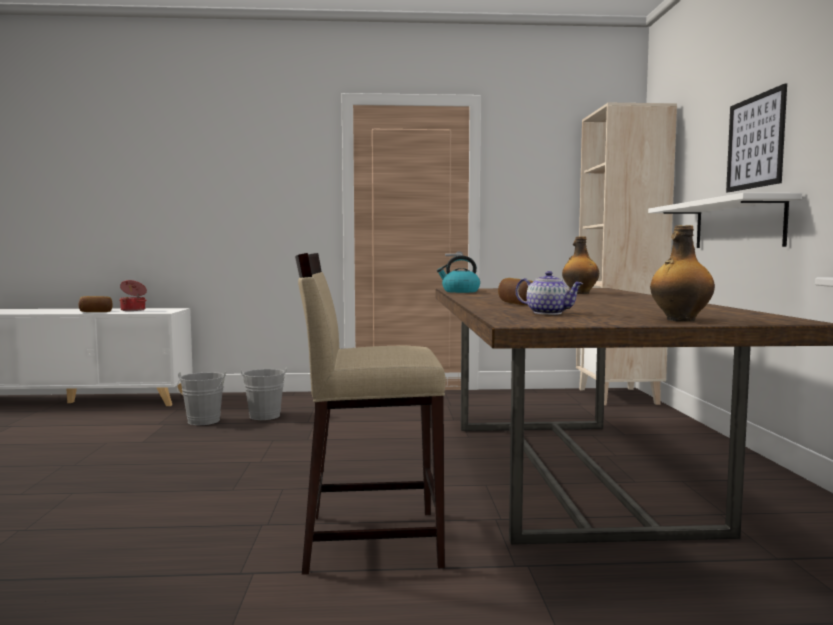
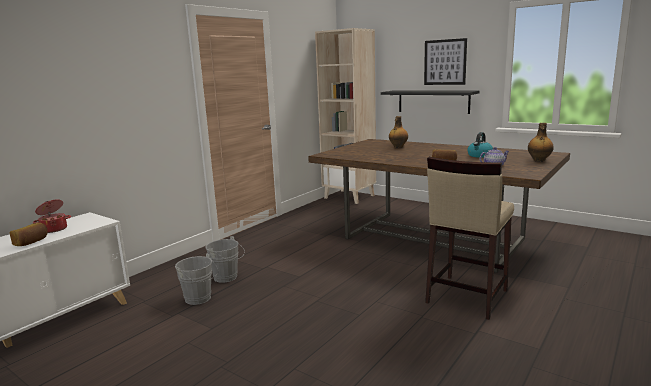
camera: 50 degrees left, 10 degrees up
kettle [437,255,480,293] -> kettle moved to [467,132,493,158]
white shelf [648,193,802,248] -> black shelf [381,91,480,114]

